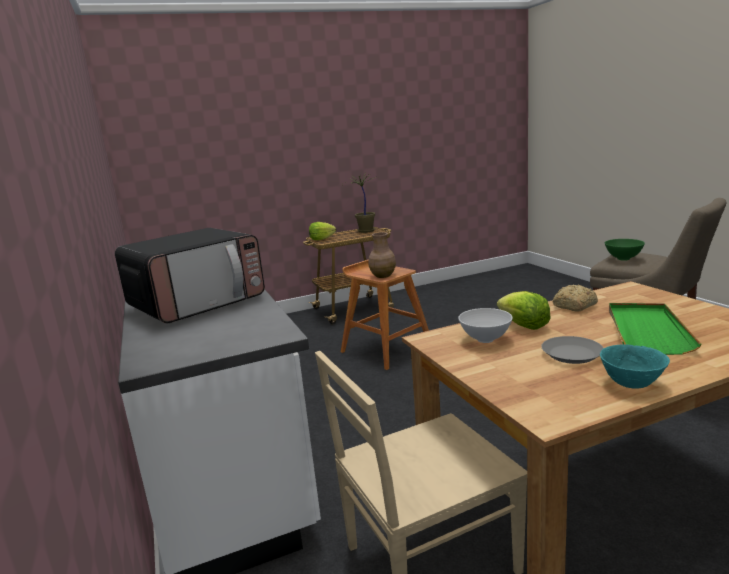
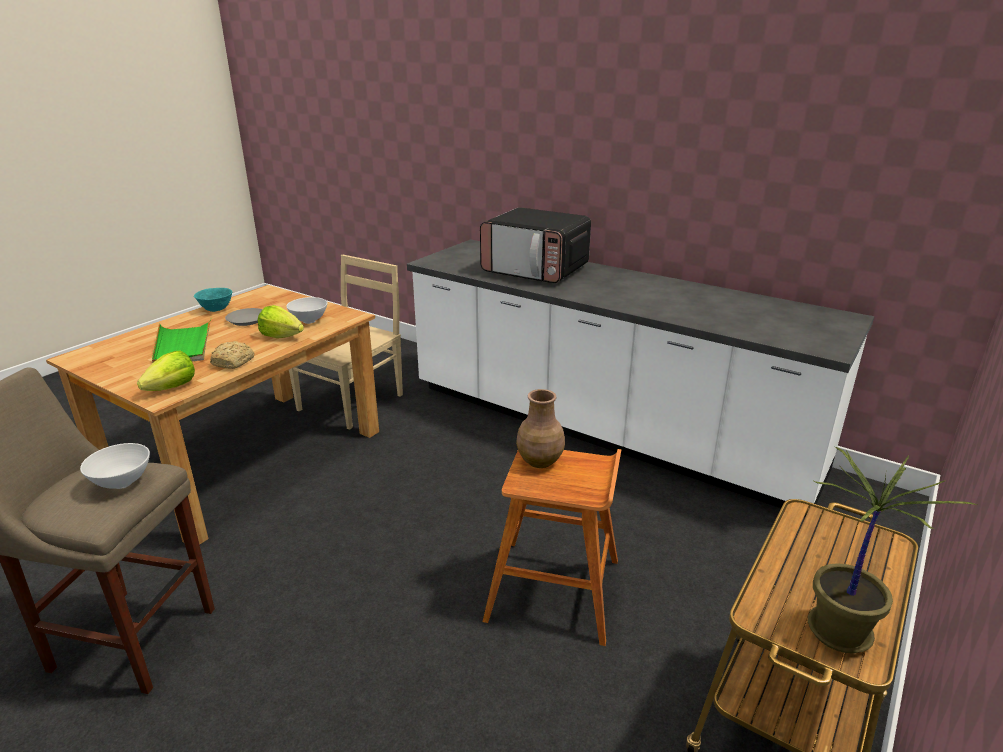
camera: 145 degrees right, 10 degrees up
microwave [115,228,265,323] -> microwave turned 75 degrees counterclockwise [480,207,591,283]
lettuce [309,222,336,240] -> lettuce moved to [137,351,195,391]
green bowl [605,239,645,261] -> white bowl [80,443,150,489]

